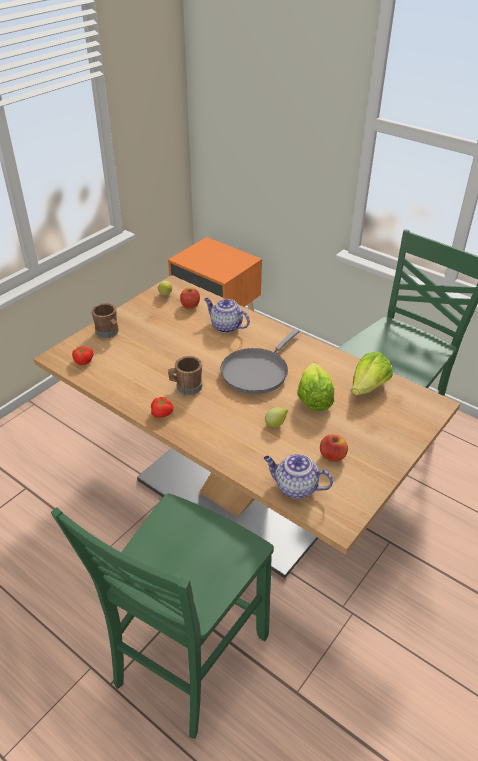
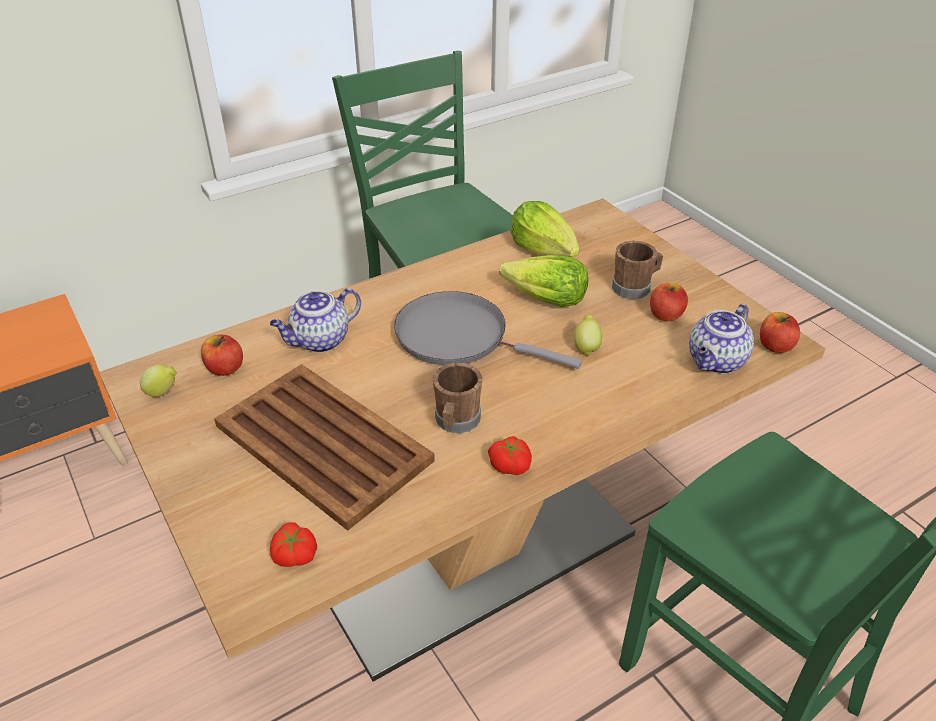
camera: 70 degrees left, 0 degrees up
brown mug [91,303,119,338] -> brown mug moved to [612,241,663,299]
grey frying pan [220,329,300,394] -> grey frying pan turned 150 degrees clockwise [394,291,582,369]
none -> brown tray [214,364,435,531]
none -> apple [760,312,800,353]

